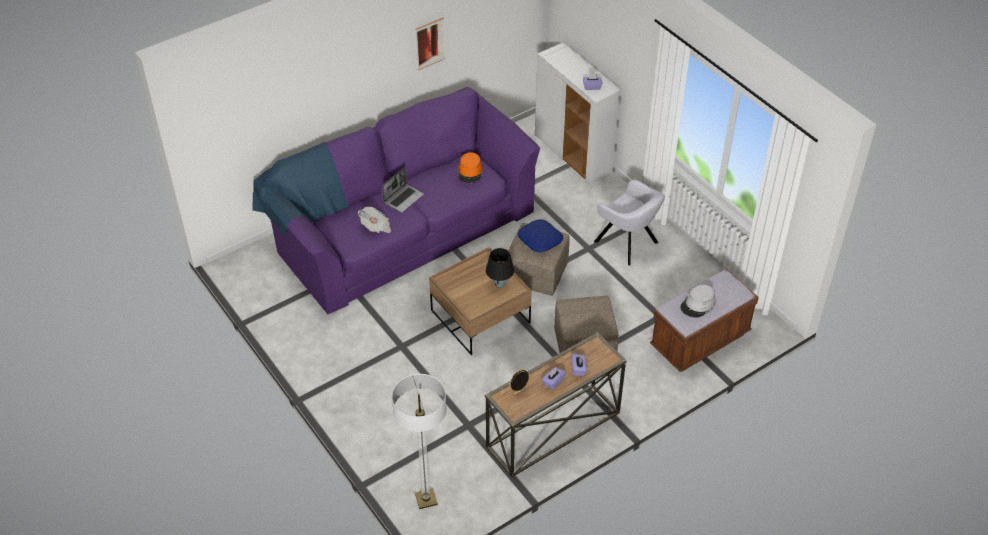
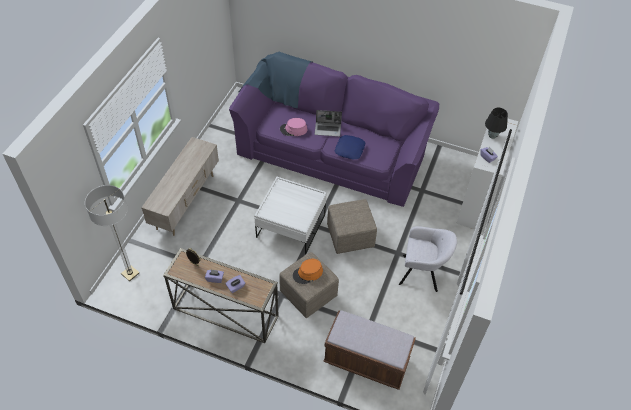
camera: 55 degrees right, 5 degrees up
newspaper [358,207,391,233] -> pink hat [280,118,308,136]
picture [415,17,445,70] -> none
brown coffee table [429,247,532,355] -> white coffee table [254,177,327,255]
orange hat [458,152,483,183] -> orange hat moved to [293,259,323,284]
black table lamp [486,248,514,288] -> black table lamp moved to [485,108,508,139]
blue pillow [518,219,563,253] -> blue pillow moved to [335,135,365,160]
grey armchair [594,180,665,265] -> grey armchair turned 90 degrees counterclockwise [399,226,457,292]
grey hat [681,285,715,318] -> none
none -> beige tv stand [141,137,219,236]

